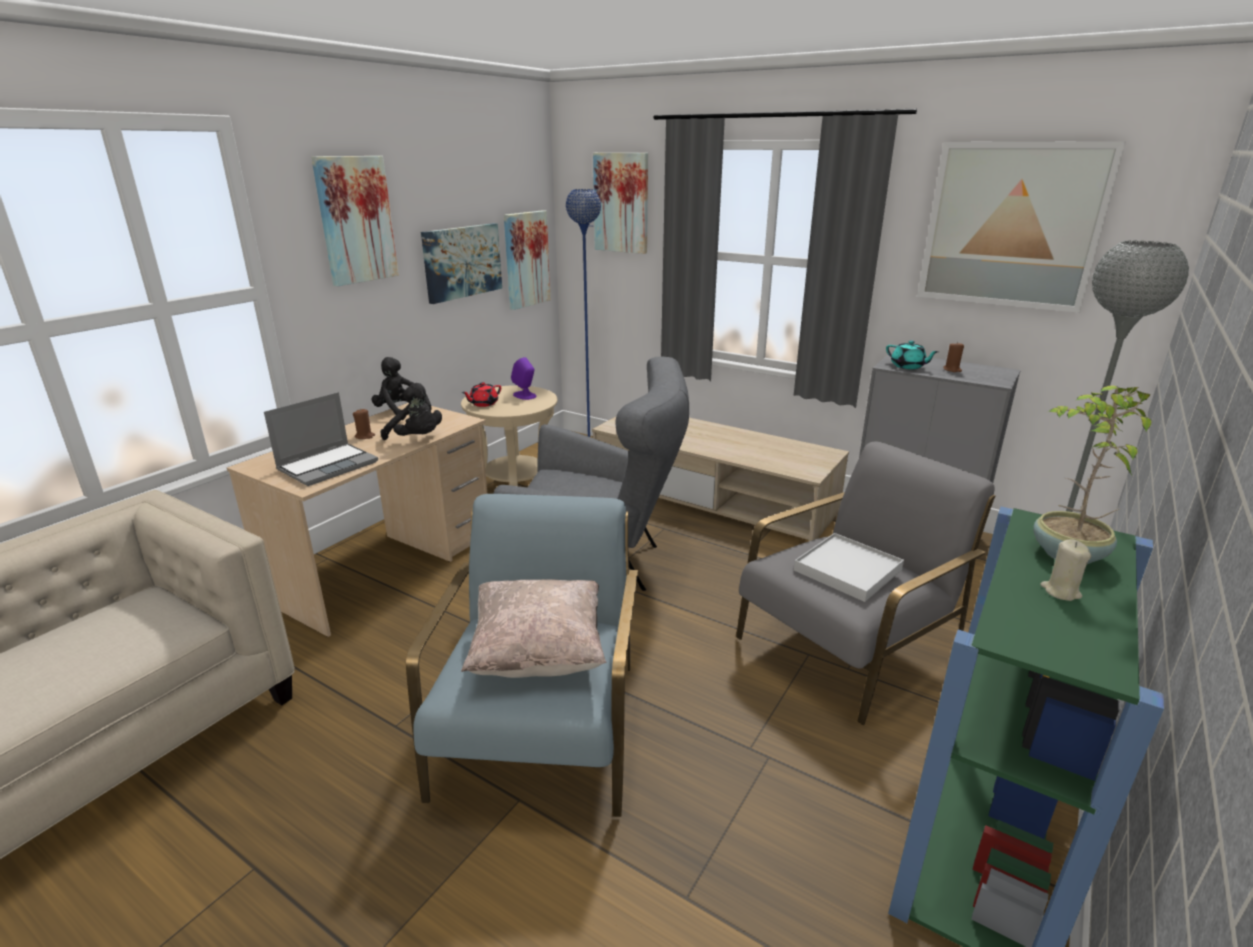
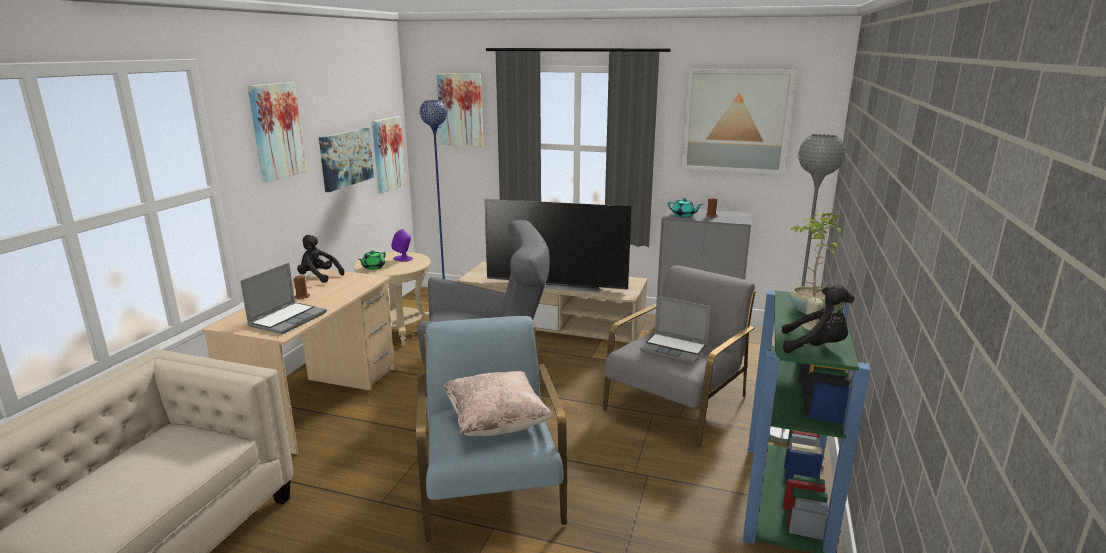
camera: 15 degrees left, 5 degrees down
black plush toy [381,383,442,440] -> black plush toy moved to [781,285,854,353]
red teapot [462,382,501,407] -> green teapot [358,250,386,270]
white tray [794,533,904,602] -> laptop [640,296,711,364]
none -> television [484,199,632,293]

